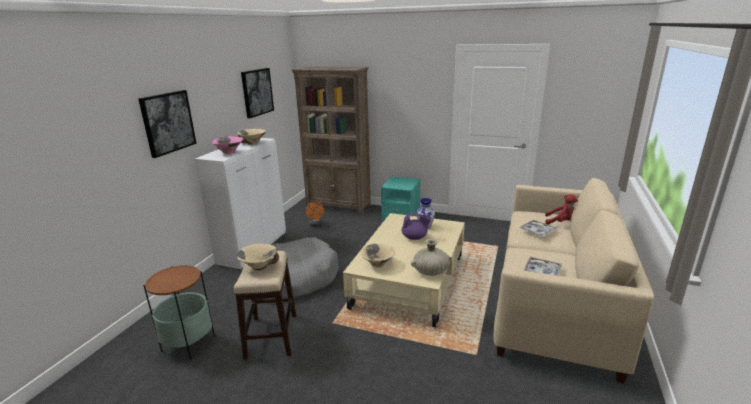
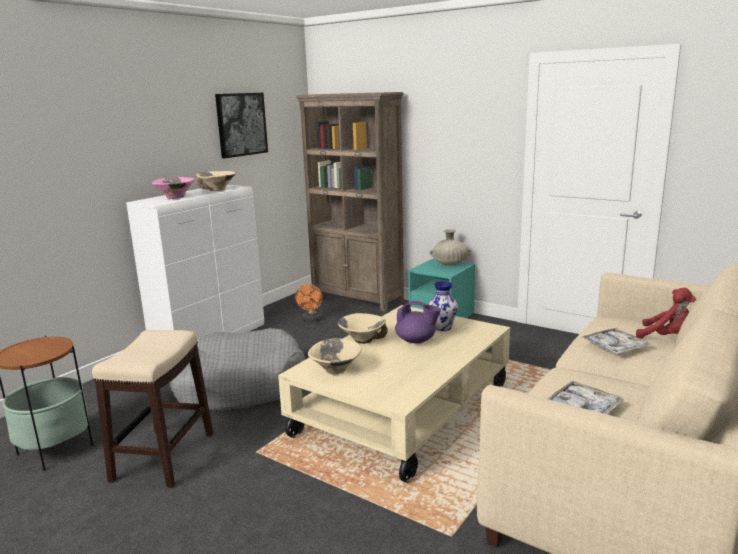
camera: 15 degrees right, 5 degrees down
picture [139,90,197,158] -> none
beige bowl [236,244,279,270] -> beige bowl moved to [337,313,388,344]
beige vase [411,239,452,276] -> beige vase moved to [430,229,471,266]

